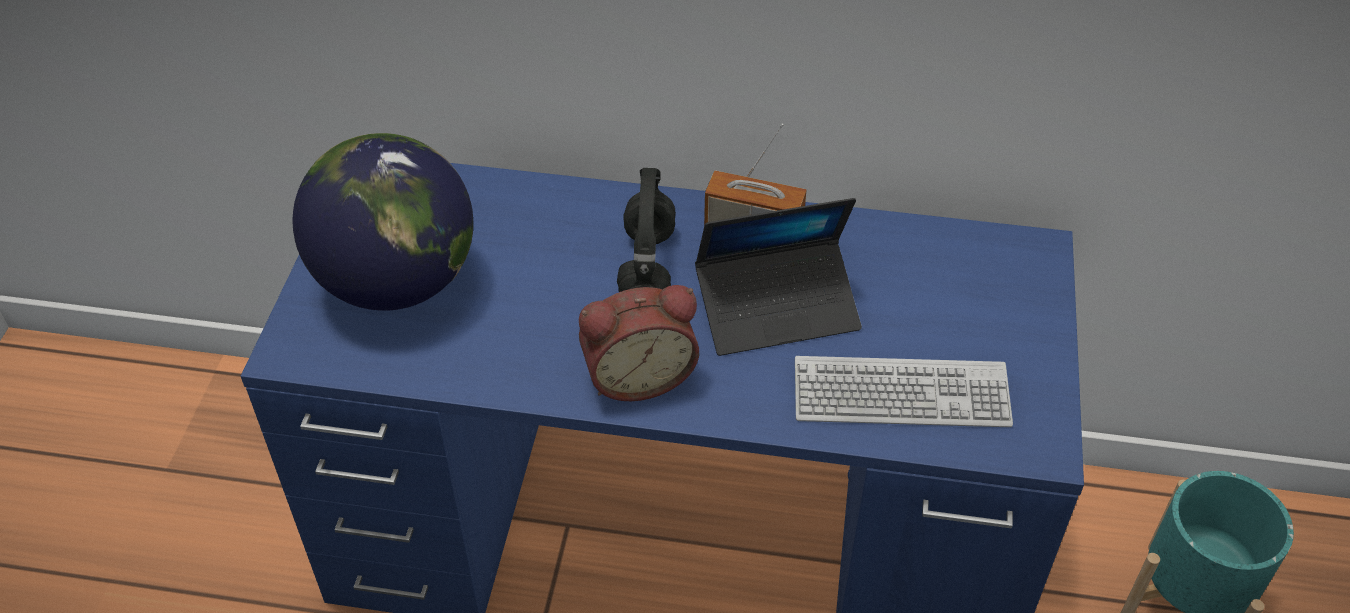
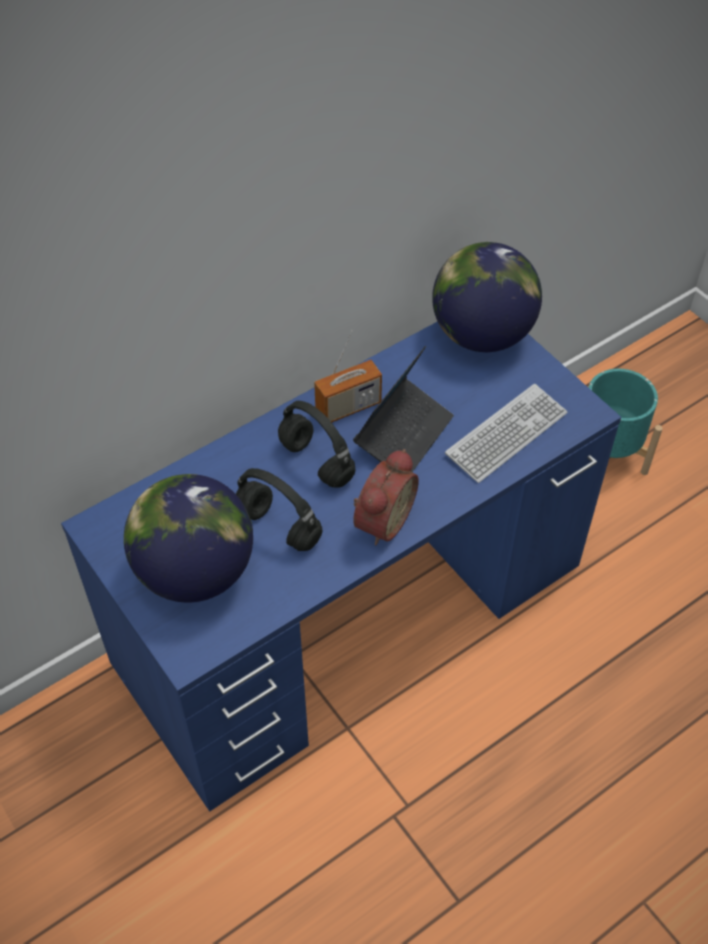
camera: 45 degrees left, 5 degrees up
none -> black headphones [236,468,322,551]
none -> globe [432,242,542,352]

